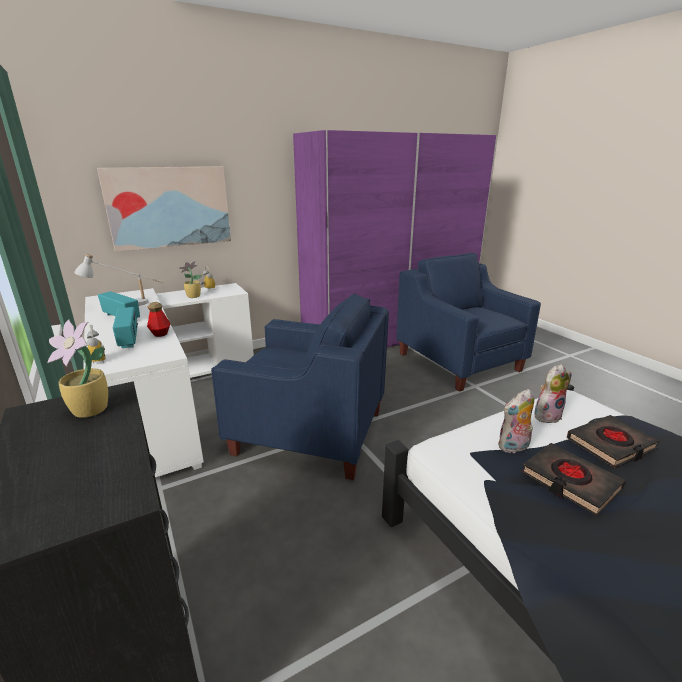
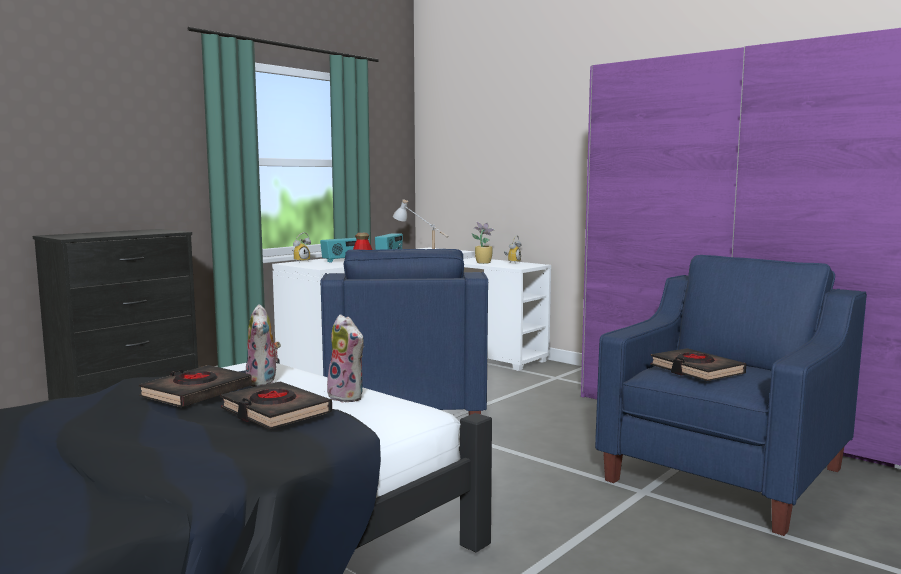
camera: 70 degrees right, 15 degrees down
potted plant [48,319,108,418] -> none
picture [97,167,231,252] -> none
plush toy [498,389,534,453] -> plush toy turned 150 degrees counterclockwise [246,304,281,387]
none -> black book [650,348,747,381]

